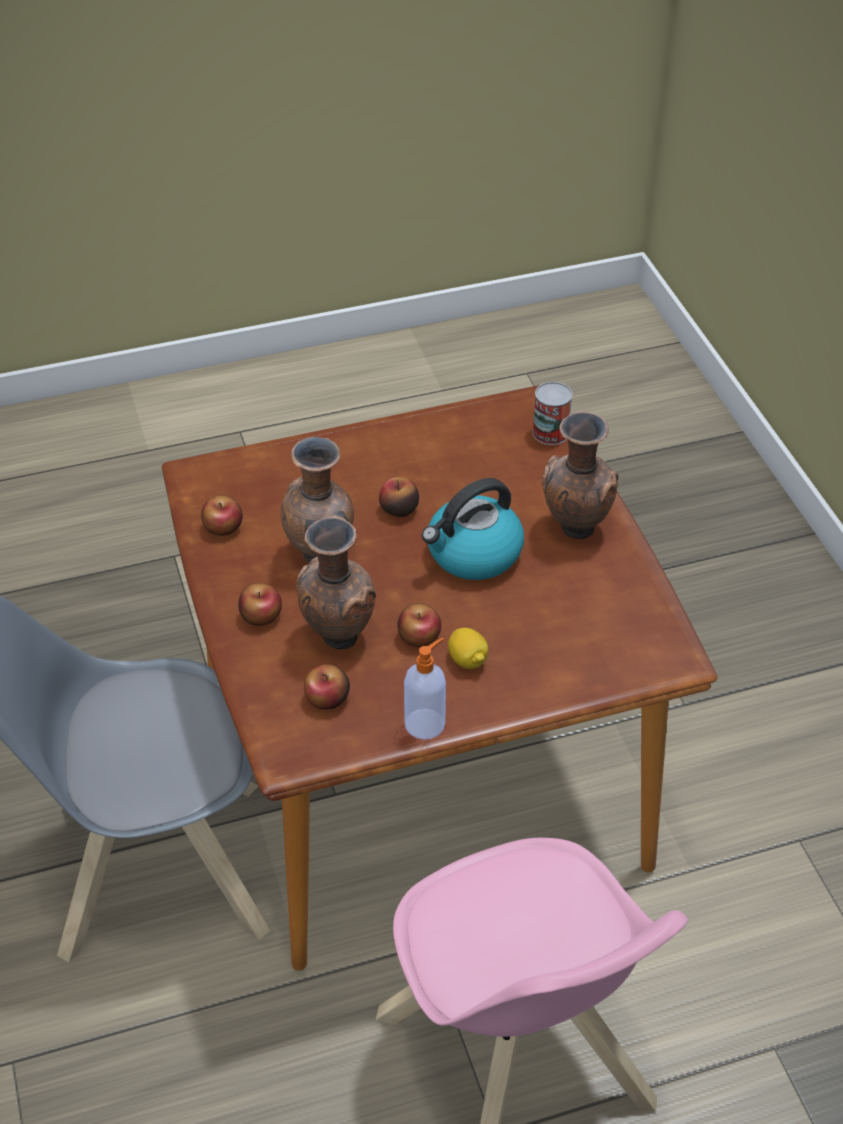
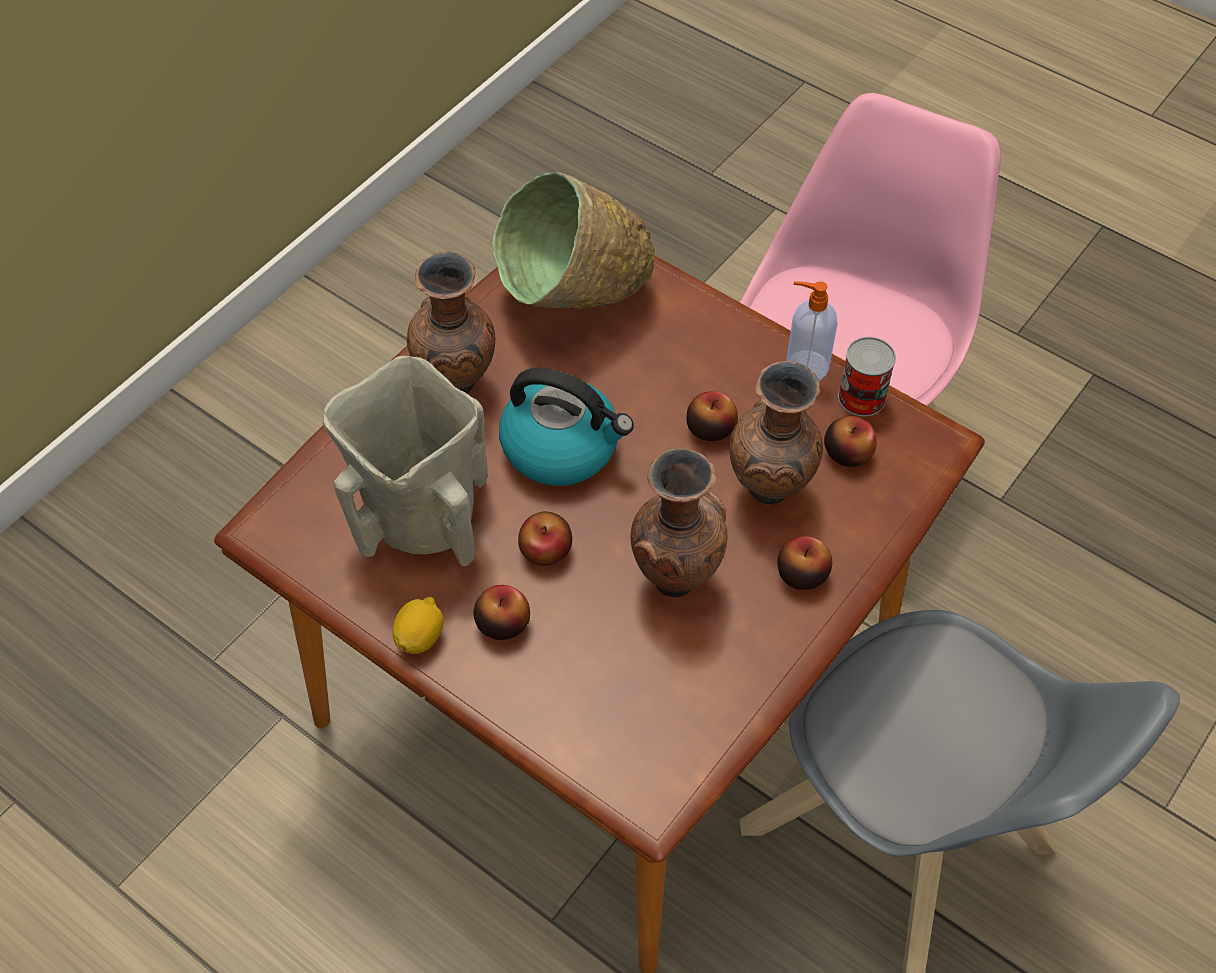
camera: 125 degrees left, 10 degrees up
apple [201,495,243,536] -> apple moved to [474,585,530,640]
lemon [448,628,488,669] -> lemon moved to [393,597,444,654]
can [532,382,573,445] -> can moved to [838,337,896,417]
none -> beige vase [323,356,488,566]
none -> green bowl [492,171,655,309]

